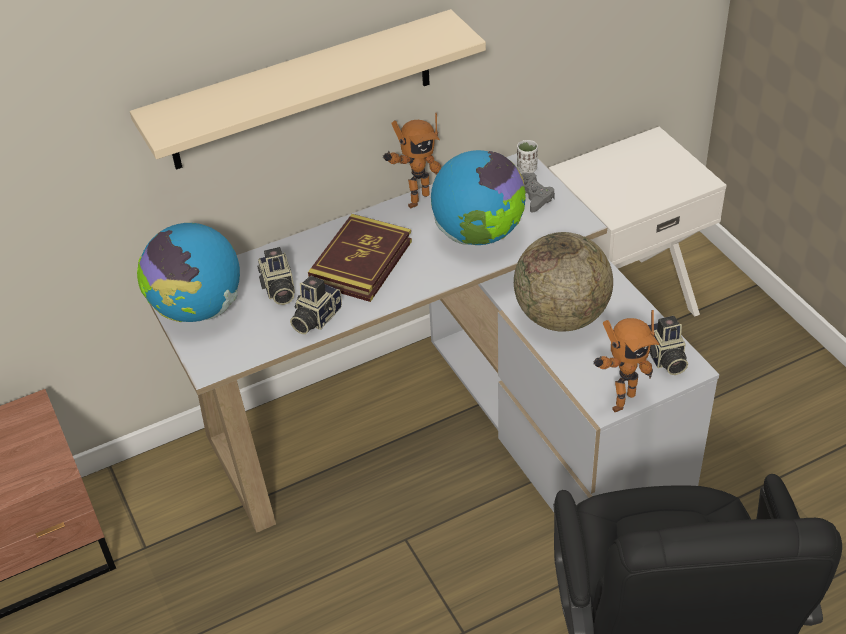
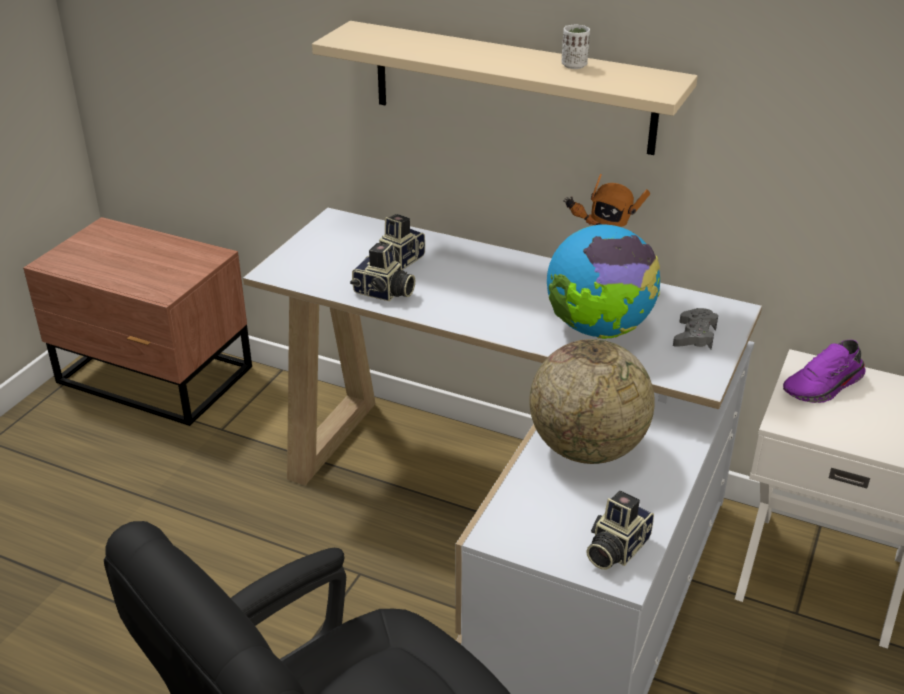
camera: 50 degrees right, 10 degrees down
globe [137,223,240,322] -> none
camera [290,276,342,334] -> camera turned 150 degrees counterclockwise [350,243,415,301]
book [308,214,412,302] -> none
white cup [517,140,538,173] -> white cup moved to [561,25,590,69]
toy robot [593,310,660,412] -> none
none -> purple shoe [783,340,866,403]

